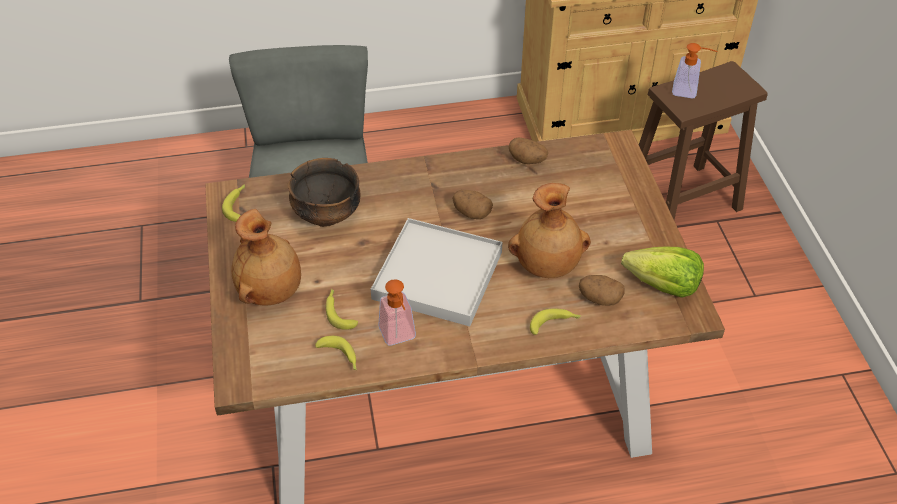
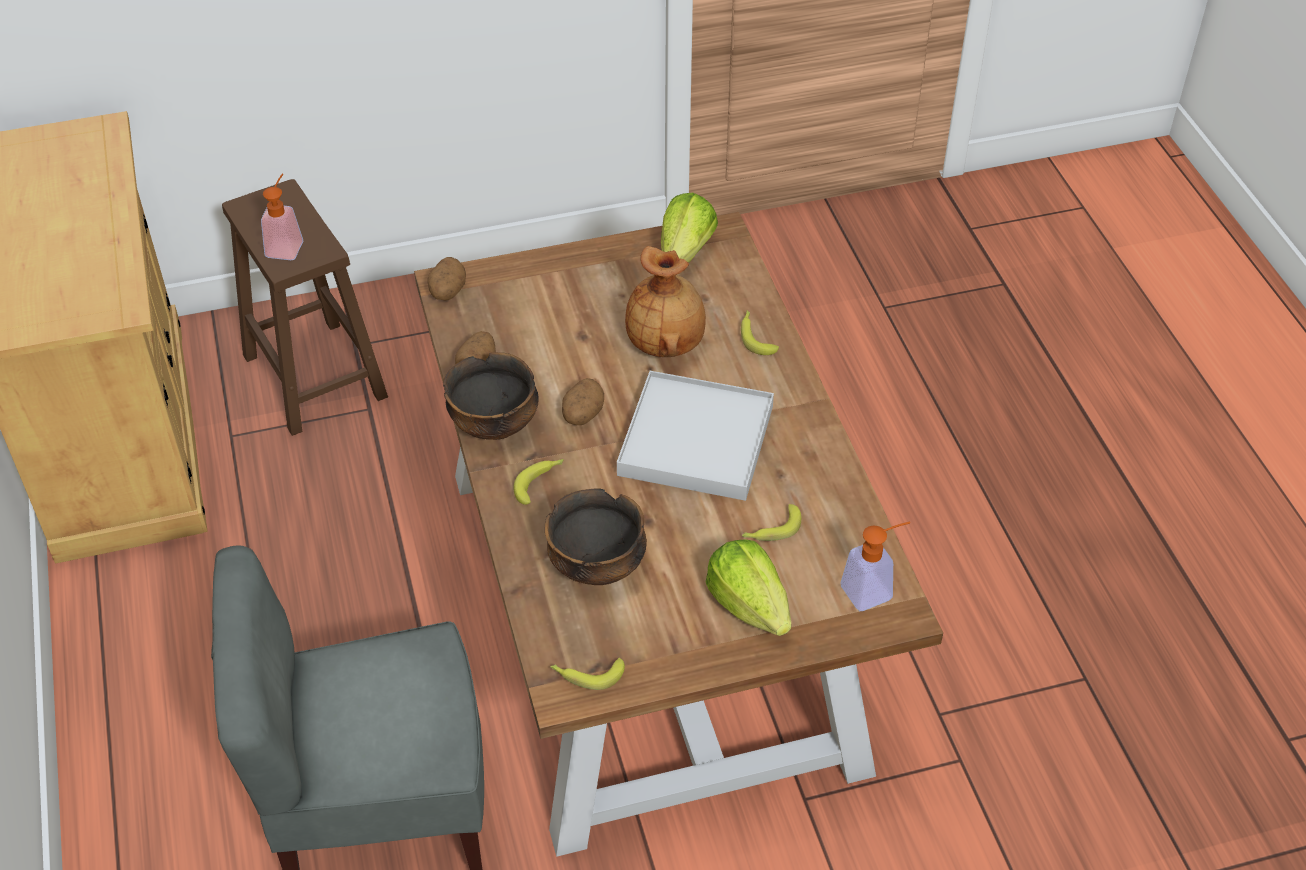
camera: 95 degrees left, 0 degrees up
brown vase [231,209,301,306] -> lettuce [706,539,791,636]
banana [315,336,357,370] -> banana moved to [513,459,564,505]
soap dispenser [378,279,416,346] -> soap dispenser moved to [840,521,910,611]
potato [579,275,625,306] -> potato moved to [427,257,466,300]
none -> bowl [443,352,539,440]

